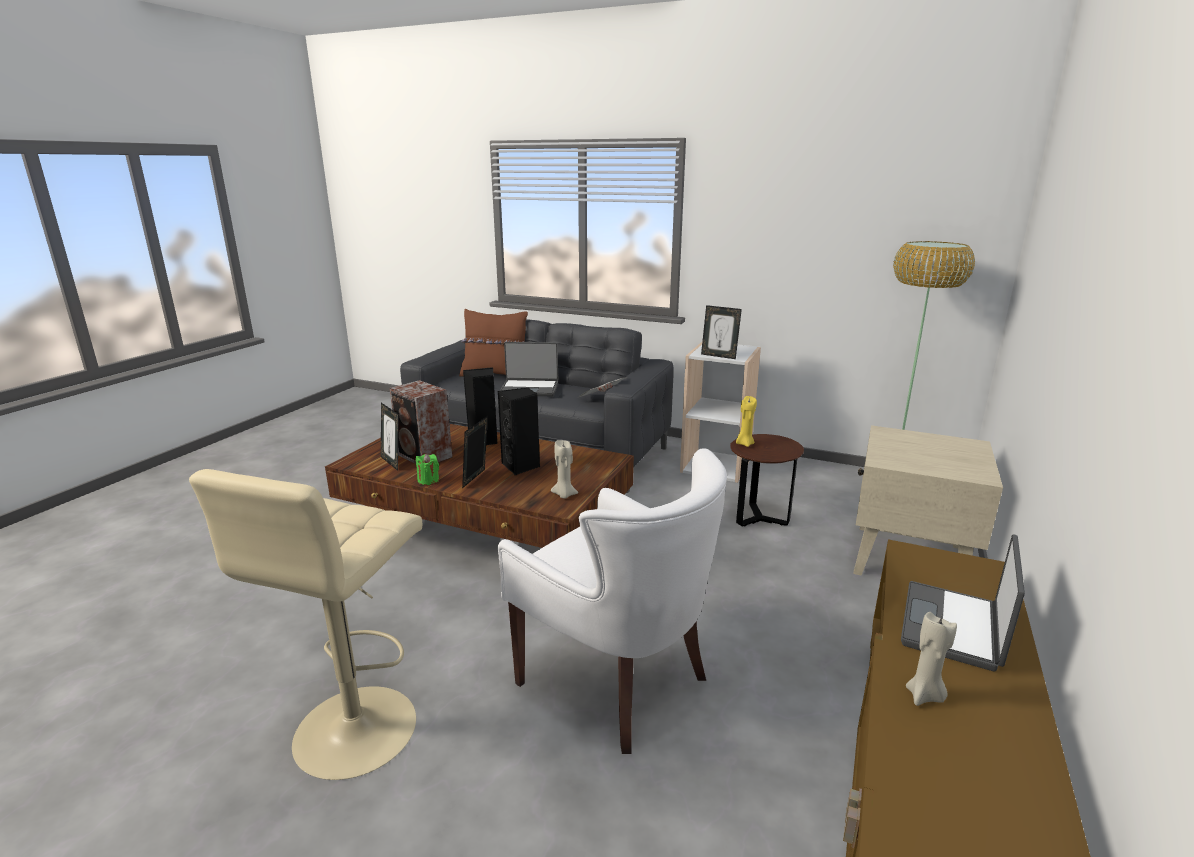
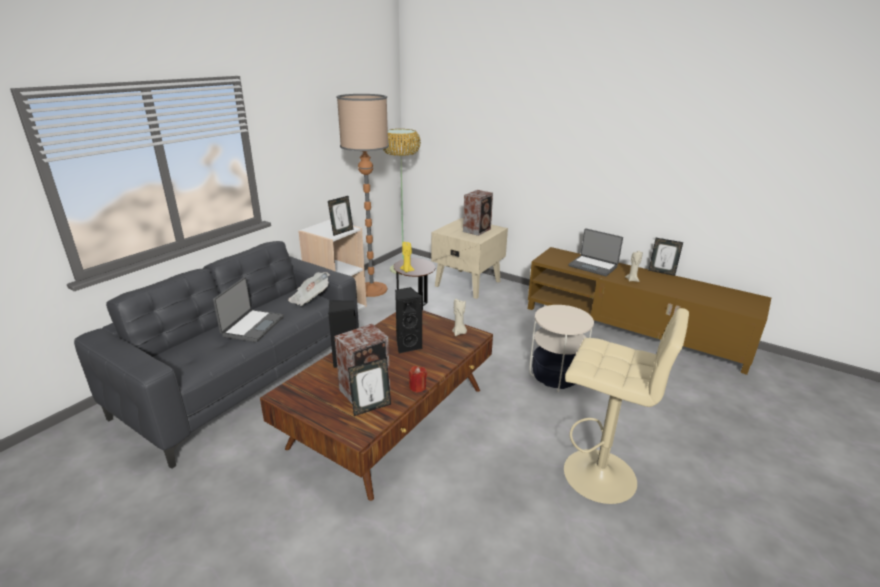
camera: 80 degrees left, 5 degrees up
green candle [416,454,439,485] -> red candle [409,366,427,393]
brown pillow [459,309,528,377] -> none
picture frame [462,416,488,488] -> picture frame moved to [648,238,683,276]
white armchair [498,448,727,754] -> beige side table [529,305,594,392]
none -> floor lamp [336,94,389,297]
none -> speaker [463,190,493,236]

